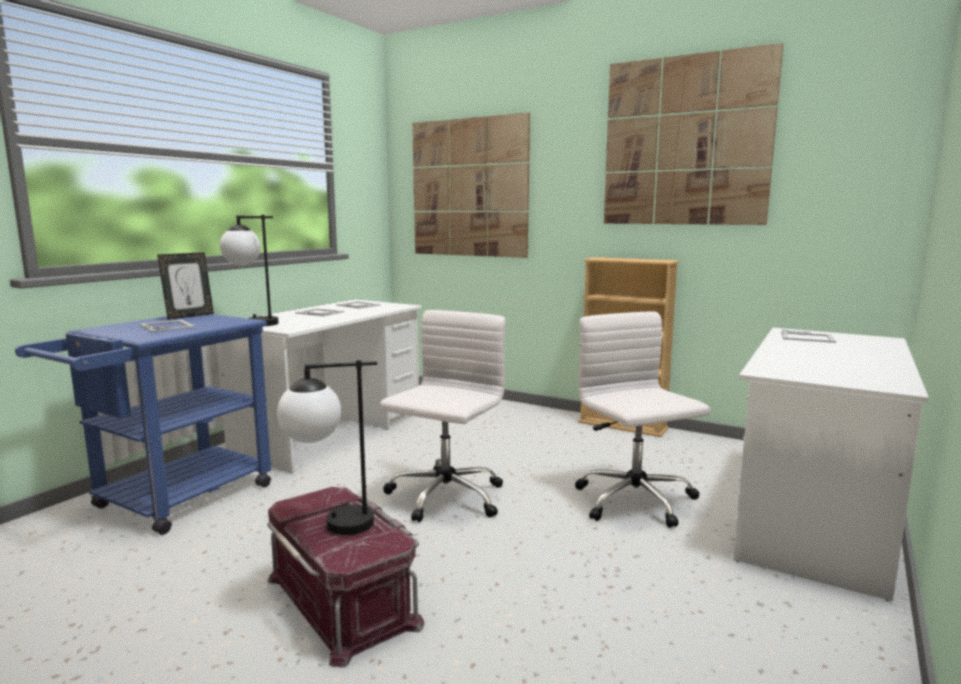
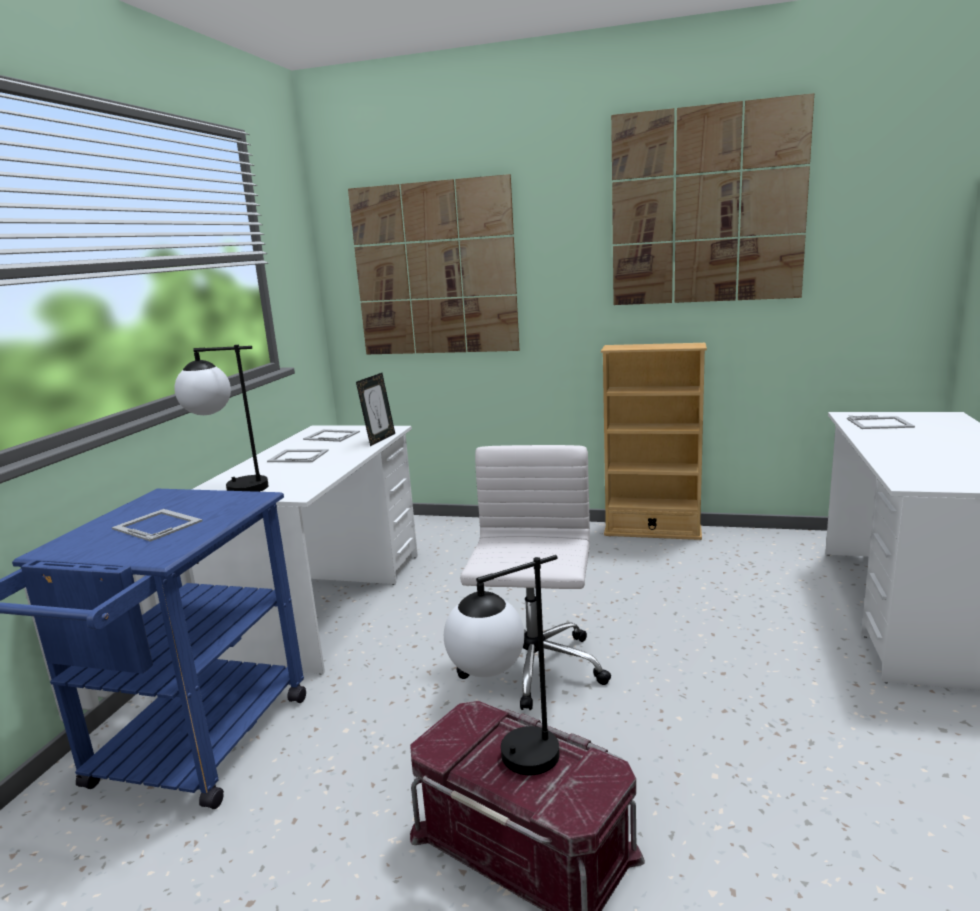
camera: 15 degrees left, 5 degrees up
picture frame [157,252,214,320] -> picture frame moved to [356,373,395,446]
white office chair [575,312,711,528] -> none

